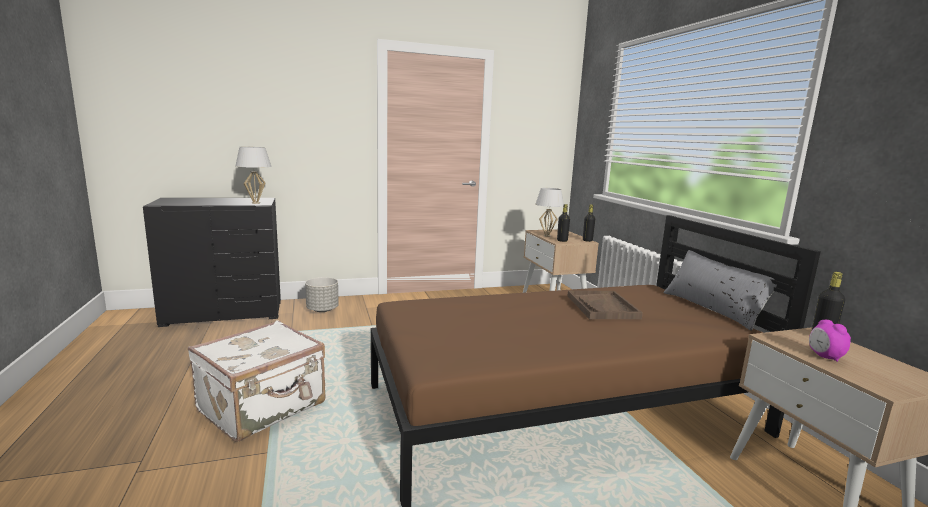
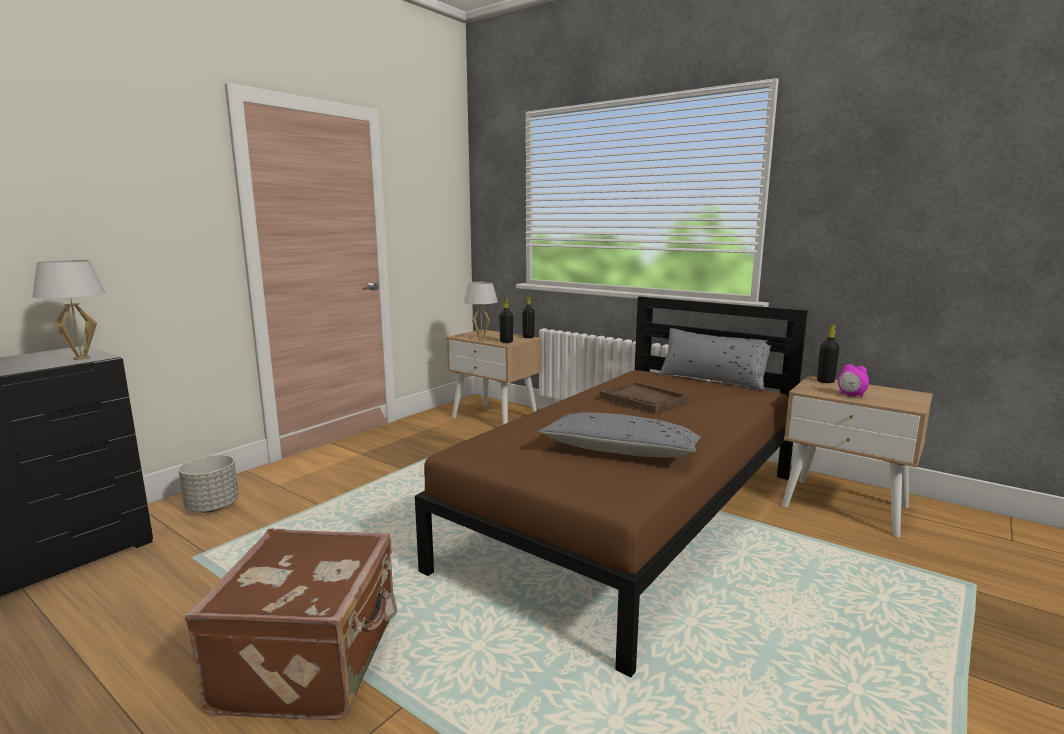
camera: 35 degrees left, 0 degrees up
white suitcase [188,320,326,442] -> brown suitcase [185,528,397,720]
none -> grey pillow [538,412,701,458]

